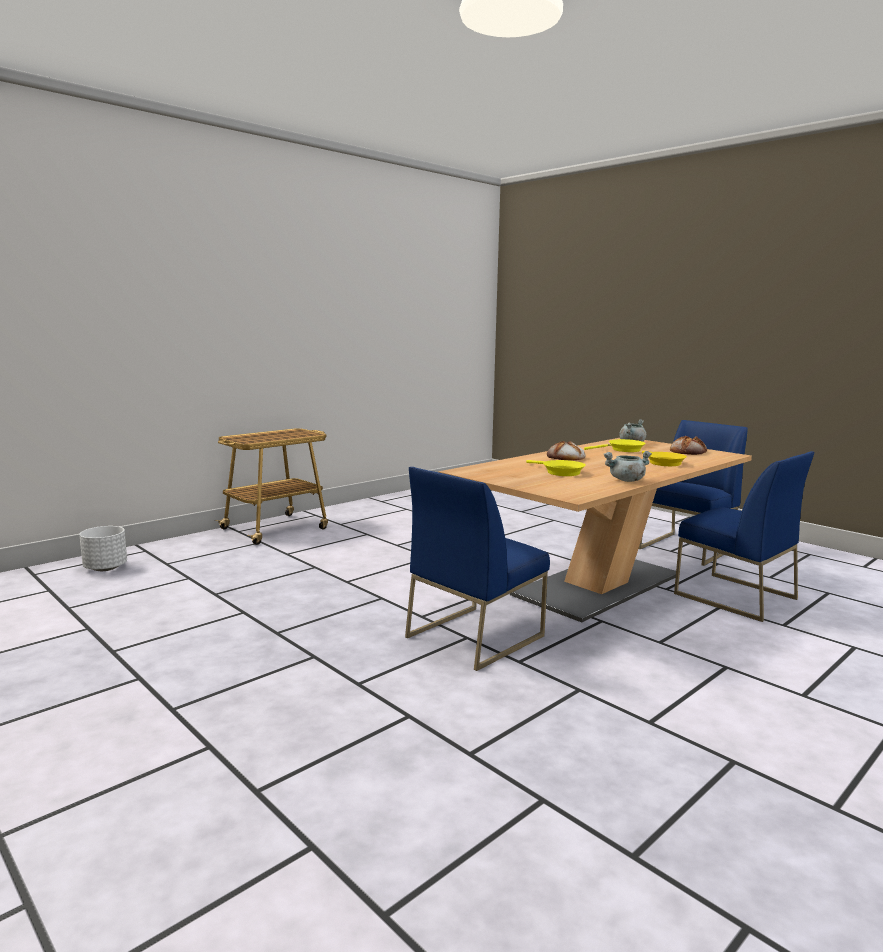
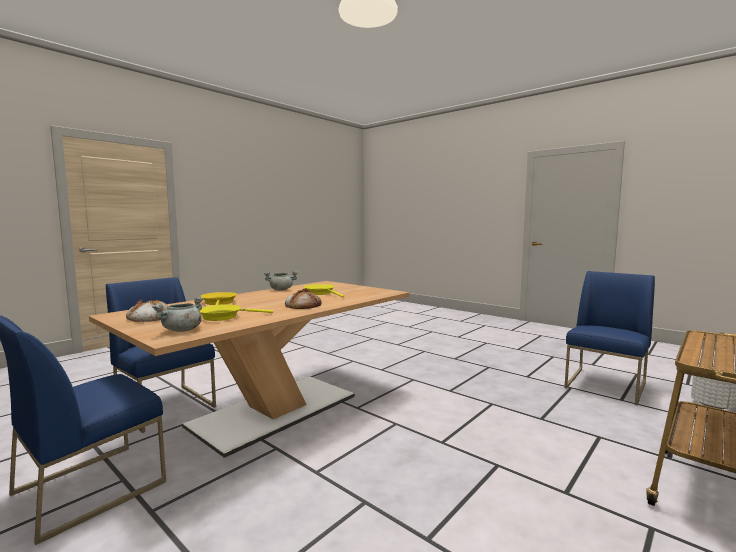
camera: 175 degrees right, 5 degrees down
blue chair [405,467,550,671] -> blue chair moved to [564,271,655,405]

